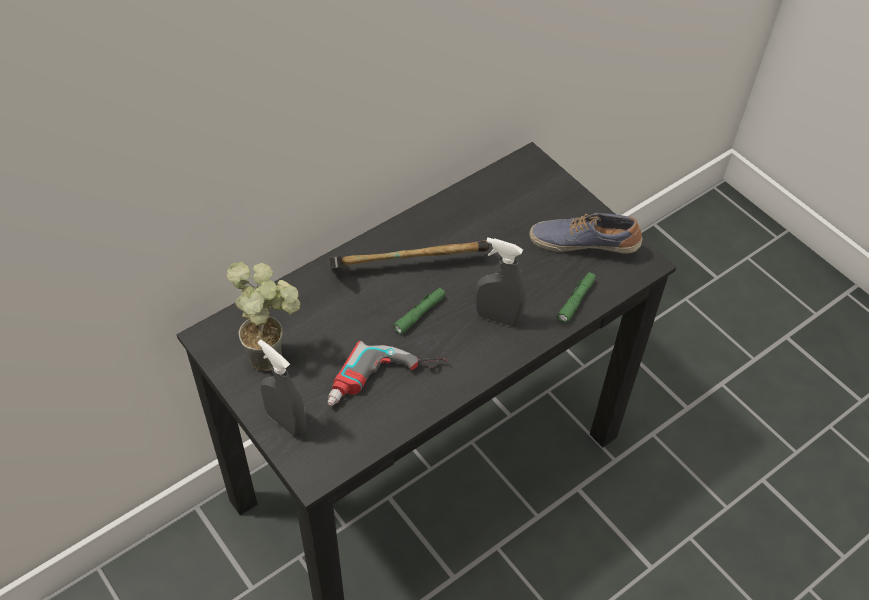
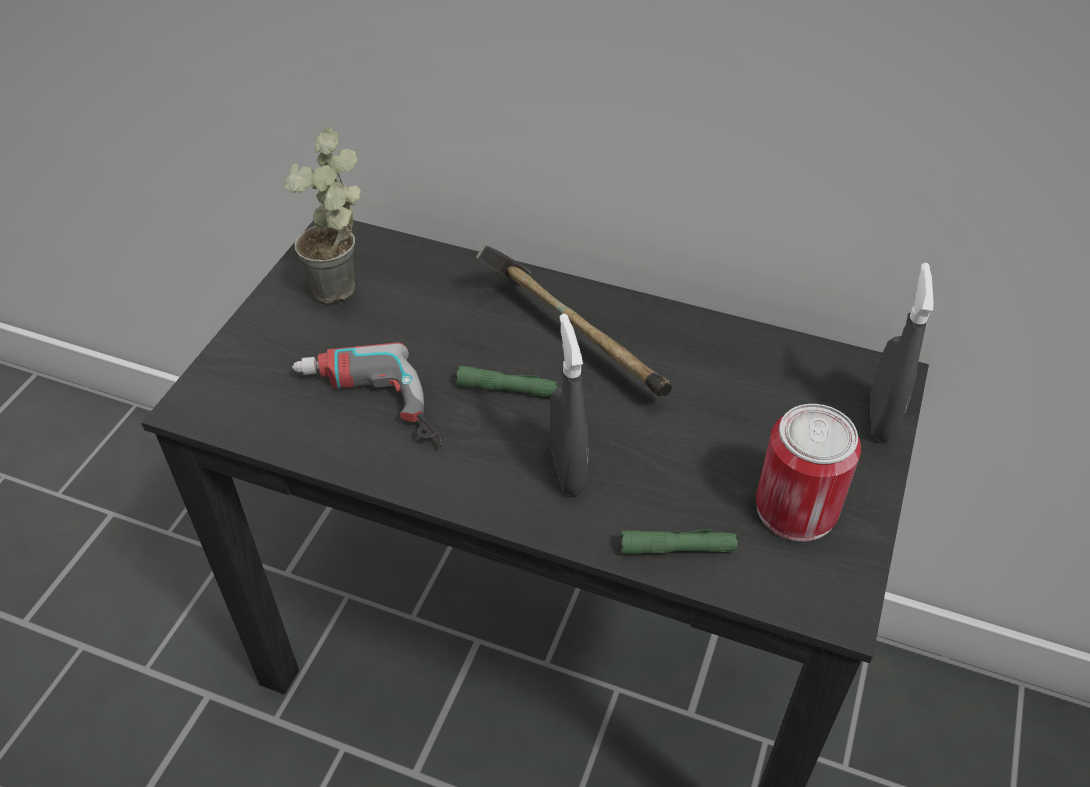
camera: 60 degrees right, 5 degrees down
grey spray bottle [258,340,306,437] -> grey spray bottle moved to [870,263,934,442]
shoe [530,213,643,254] -> can [756,404,861,542]

